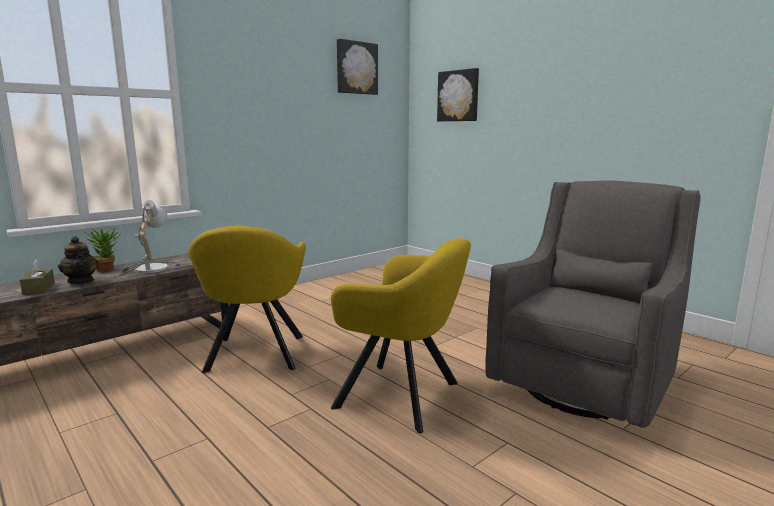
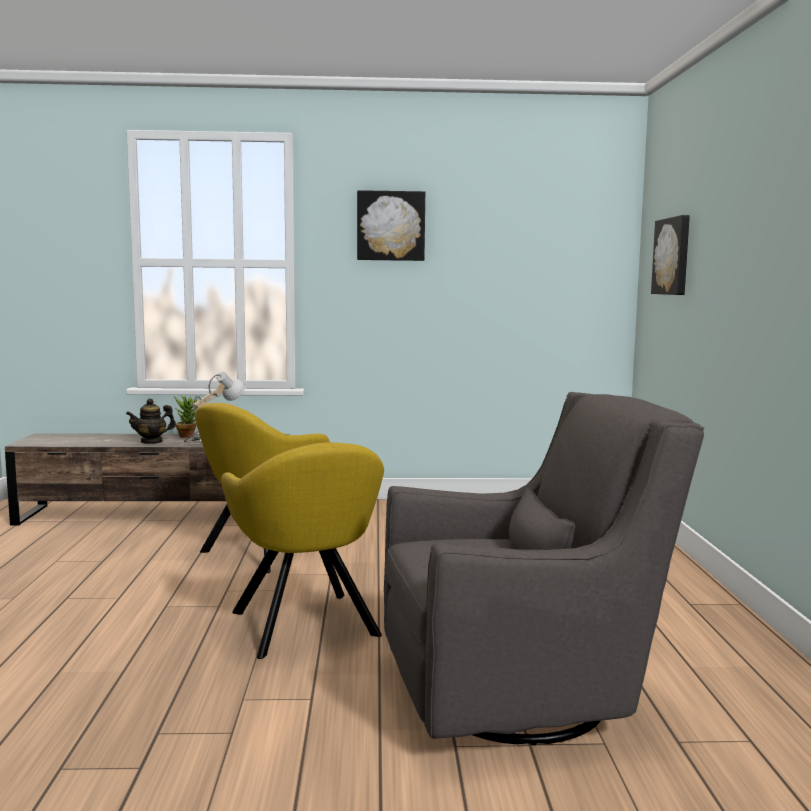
camera: 40 degrees right, 5 degrees down
brown tissue box [20,259,55,295] -> none
teapot [58,236,98,284] -> teapot turned 60 degrees clockwise [126,398,176,444]
picture [337,39,378,95] -> picture moved to [357,190,425,261]

